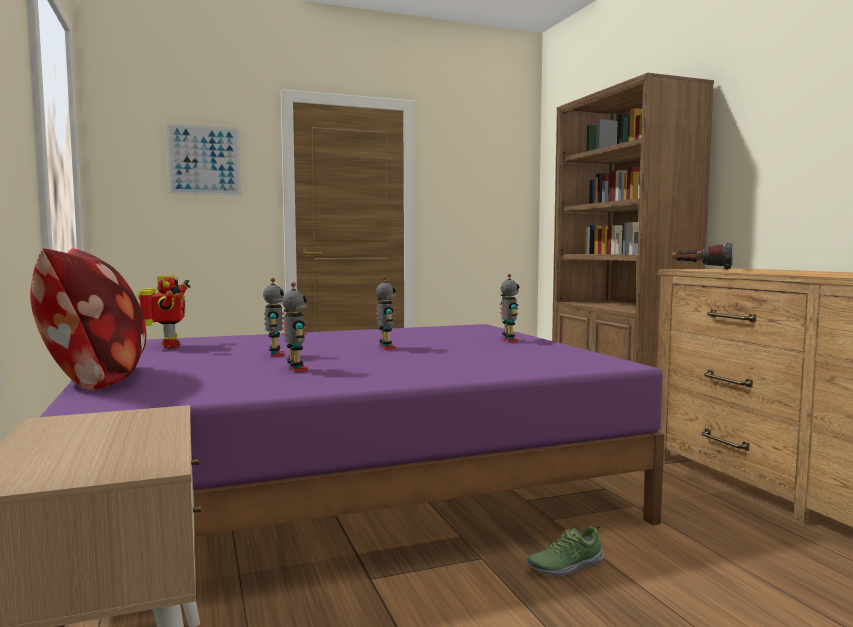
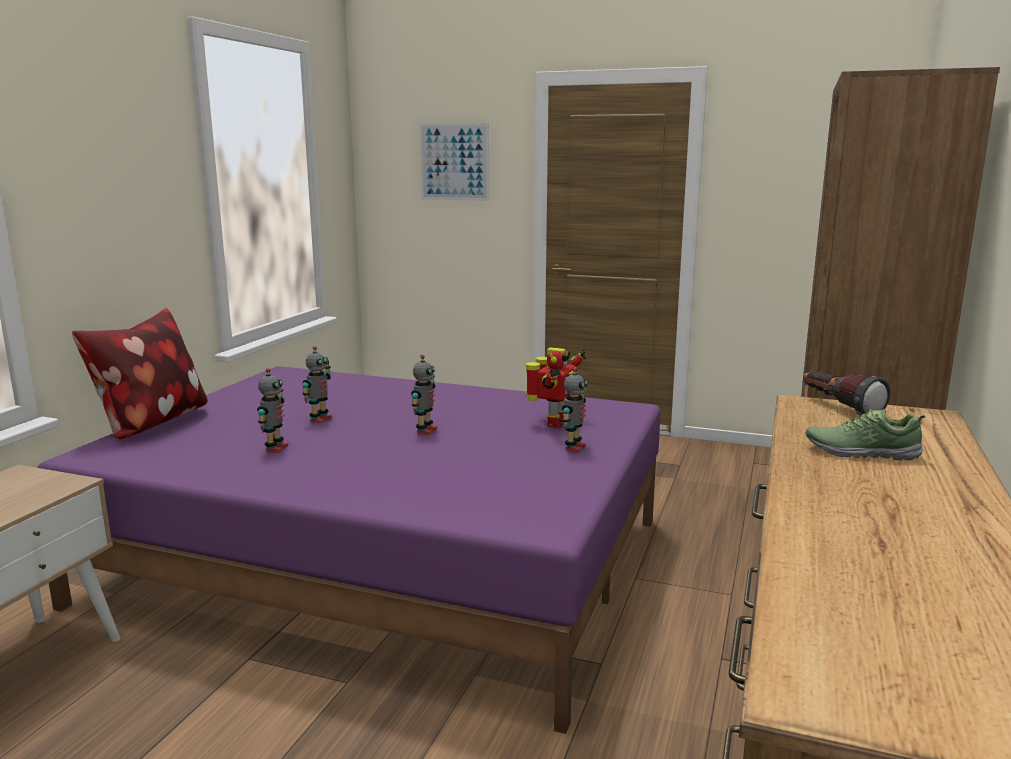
camera: 40 degrees right, 10 degrees up
toy robot [138,276,190,349] -> toy robot moved to [526,348,586,428]
shoe [527,526,604,578] -> shoe moved to [806,409,926,461]

